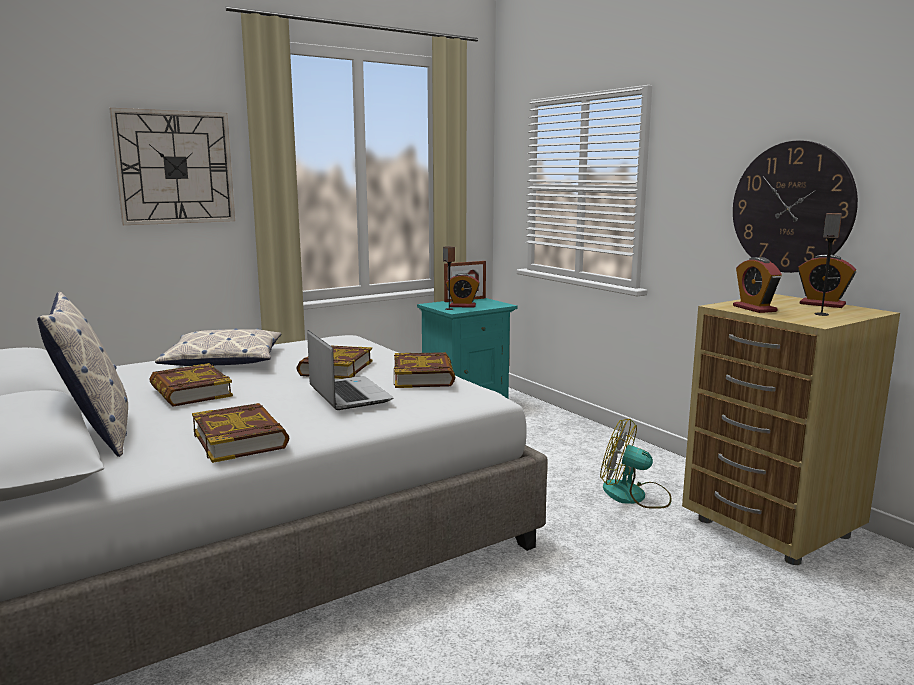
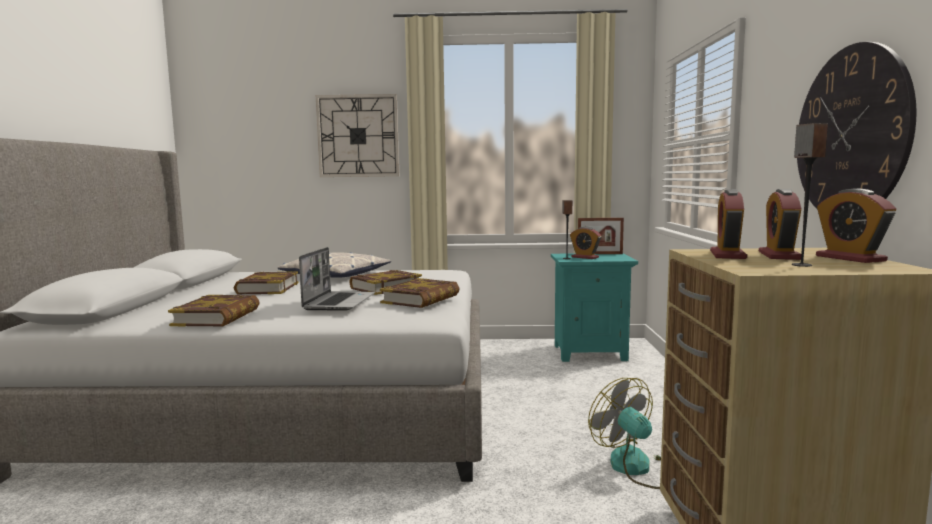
camera: 35 degrees right, 5 degrees down
pillow [37,292,128,457] -> none
none -> alarm clock [759,189,801,260]

